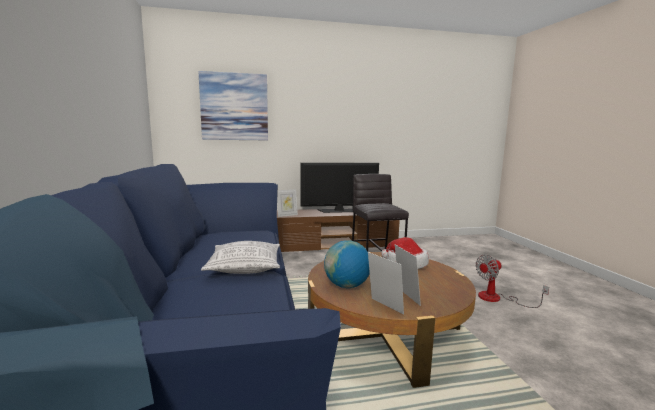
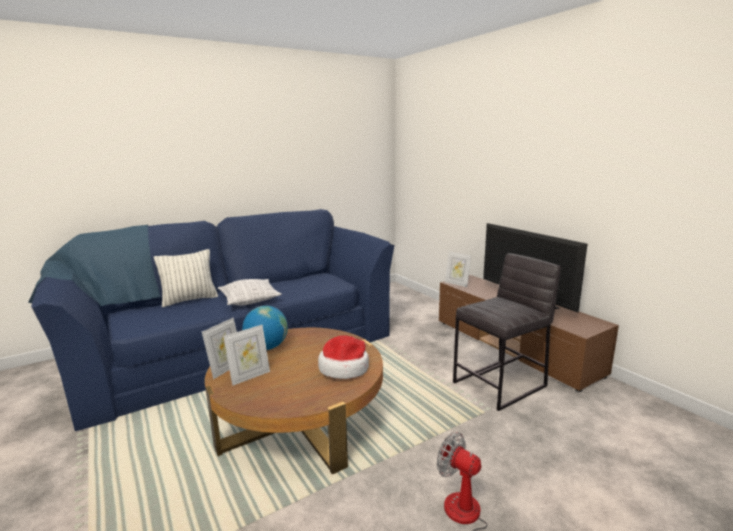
camera: 70 degrees right, 5 degrees up
picture [198,71,268,140] -> none
none -> pillow [154,249,218,307]

